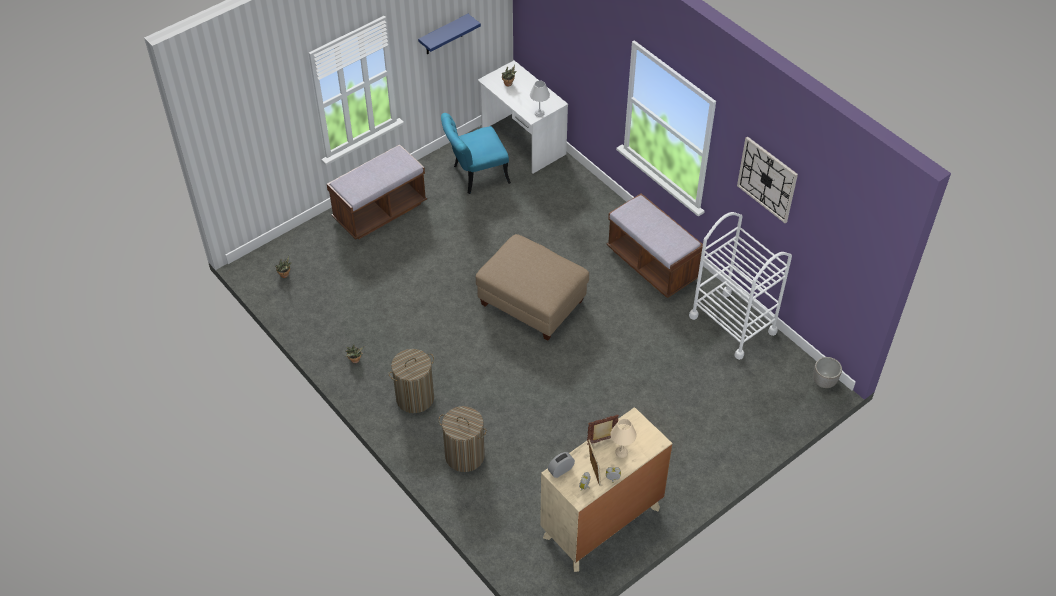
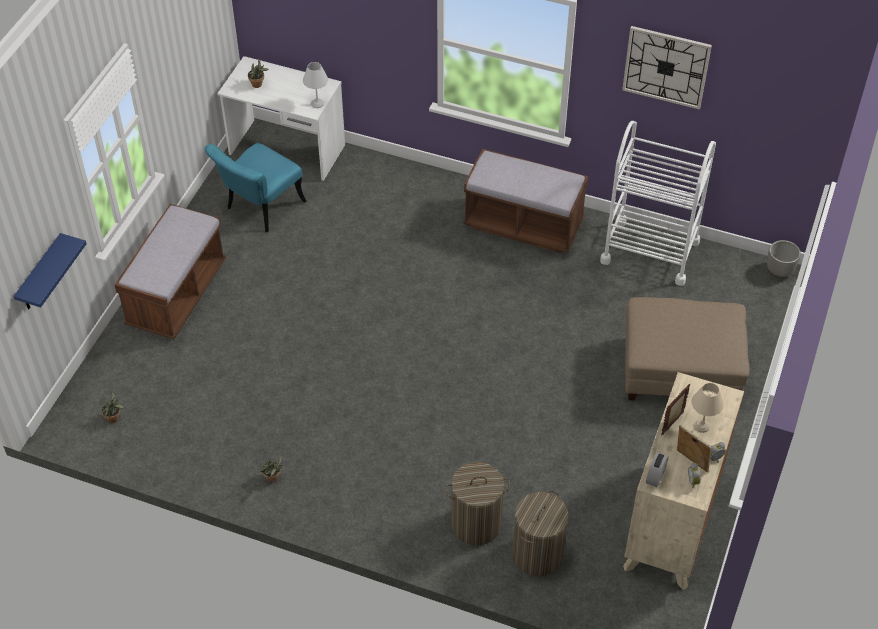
camera: 30 degrees left, 0 degrees up
laundry basket [389,349,434,413] -> laundry basket moved to [512,490,569,576]
blue shelf [418,14,481,54] -> blue shelf moved to [14,233,86,309]
beige ottoman [475,234,589,341] -> beige ottoman moved to [625,297,750,401]

